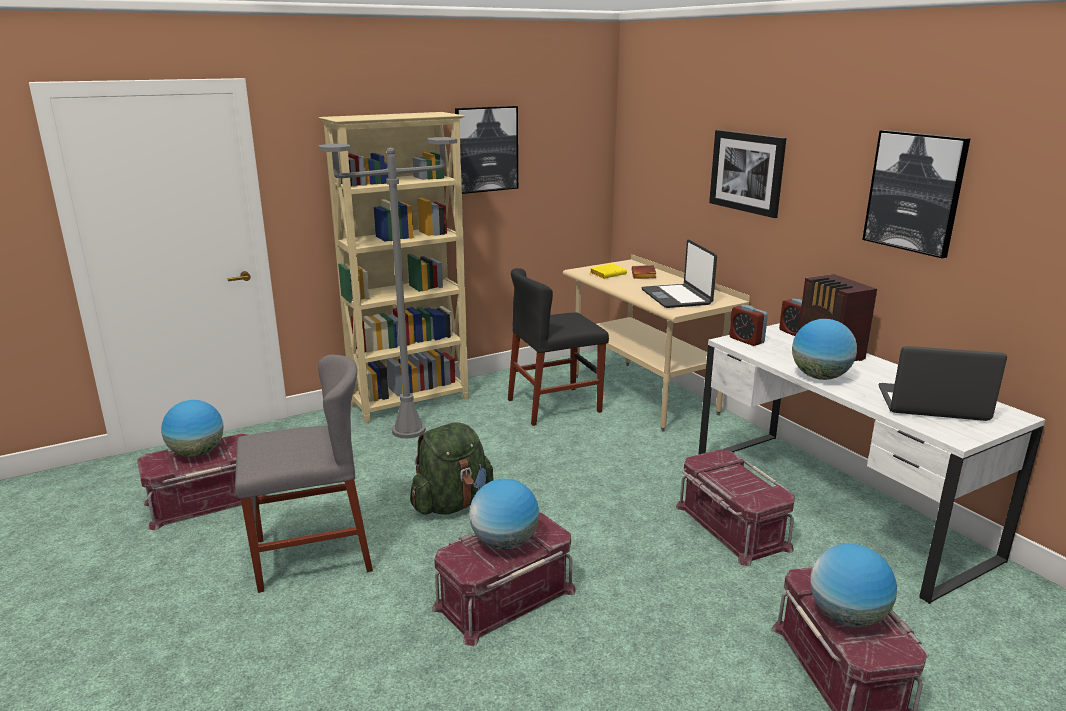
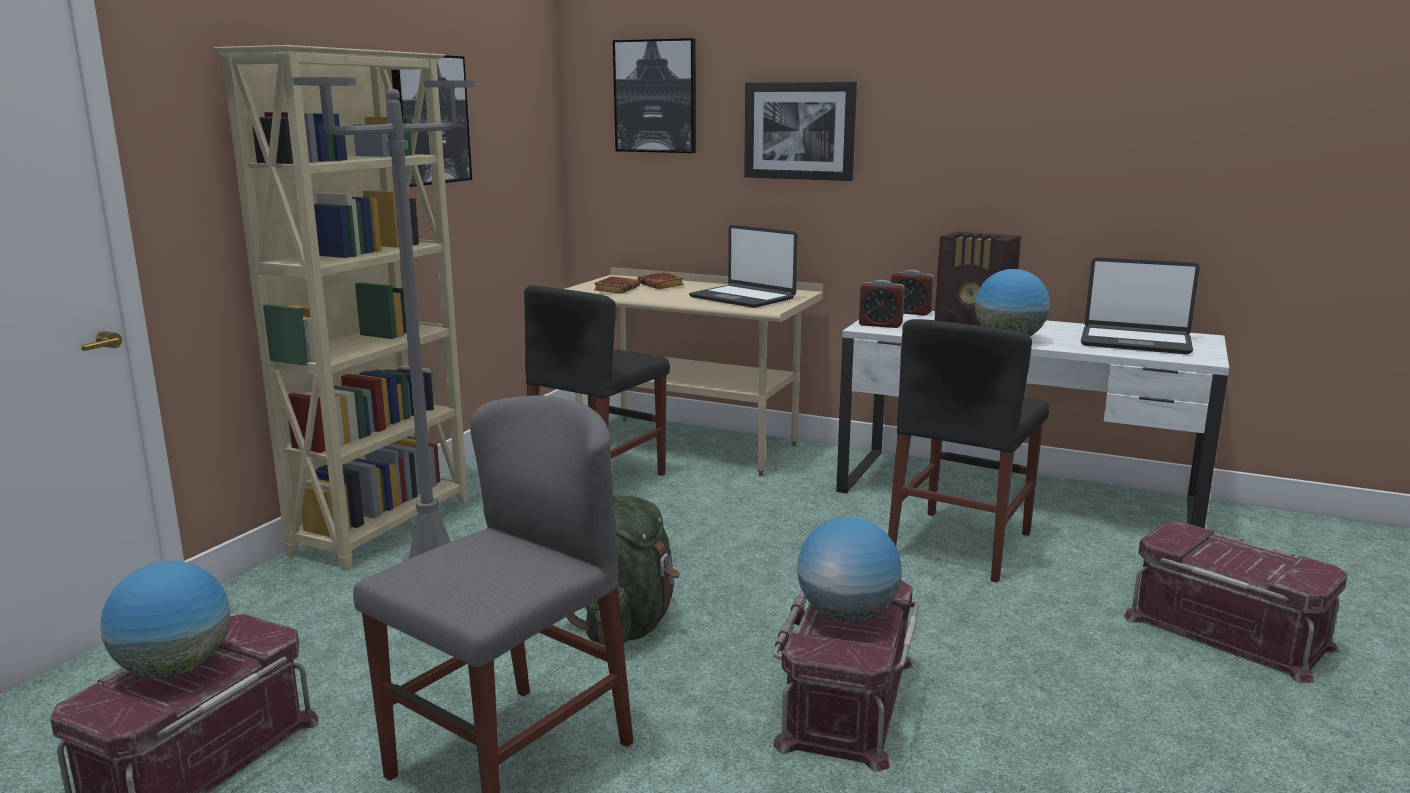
camera: 35 degrees left, 5 degrees down
yellow book [590,263,627,279] -> brown book [594,276,640,294]
red storage box [676,449,795,566] -> black chair [888,319,1049,583]
globe [810,544,897,628] -> none
picture [862,130,971,258] -> picture moved to [613,38,696,153]
laptop [878,346,1007,421] -> laptop turned 135 degrees counterclockwise [1081,257,1200,354]

